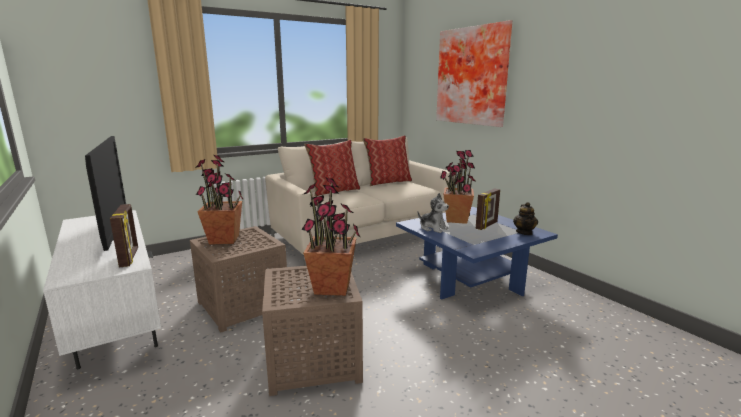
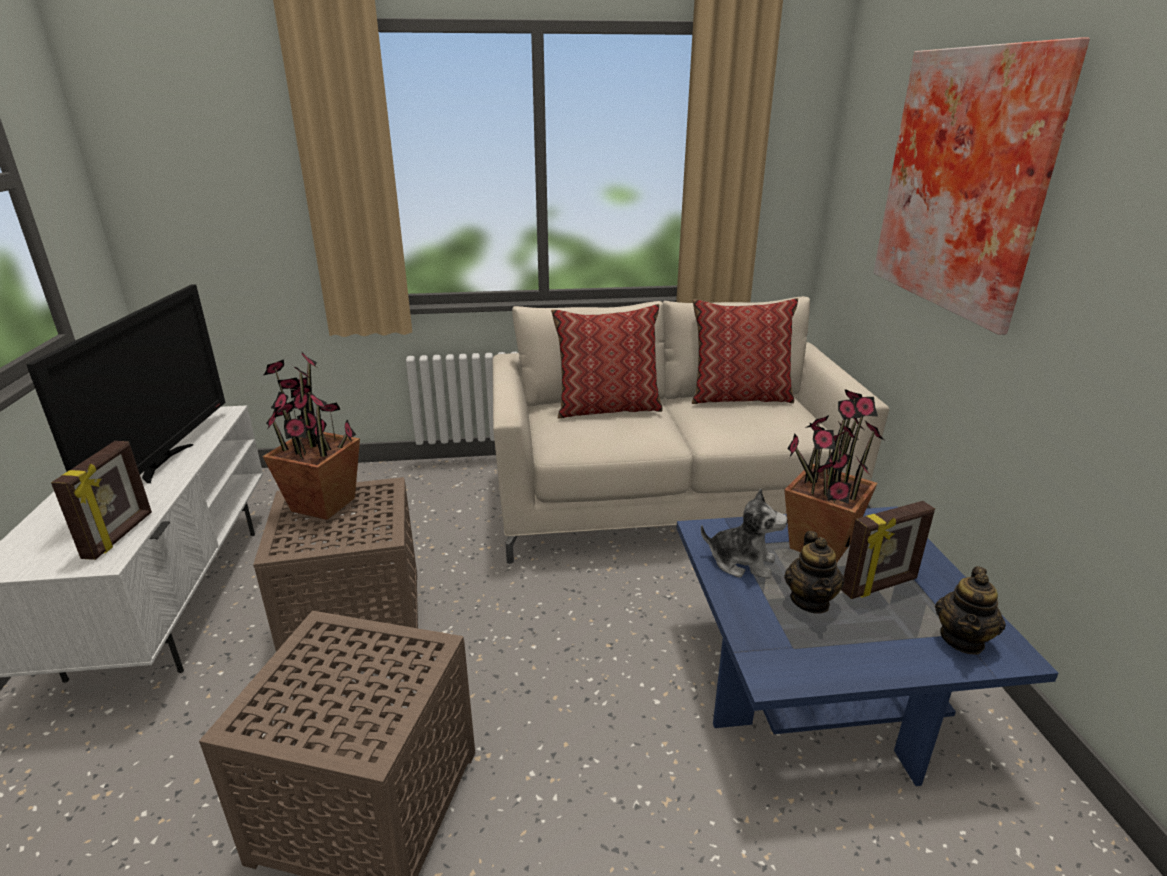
camera: 25 degrees right, 10 degrees up
potted plant [301,178,361,296] -> none
plush toy [418,193,449,233] -> plush toy turned 45 degrees counterclockwise [701,489,788,579]
none -> teapot [784,531,844,614]

